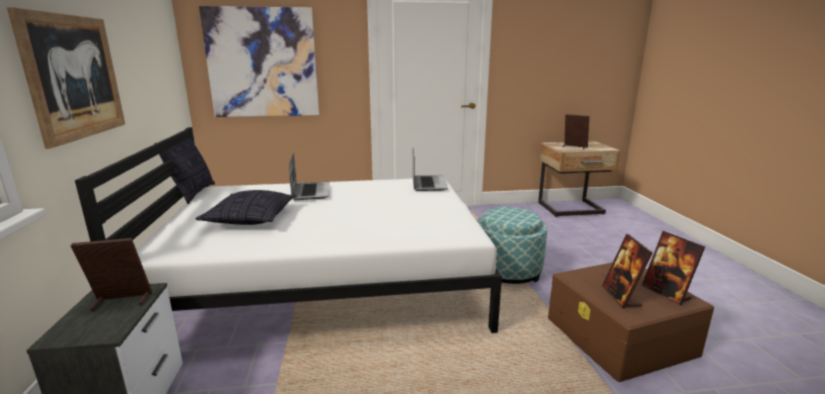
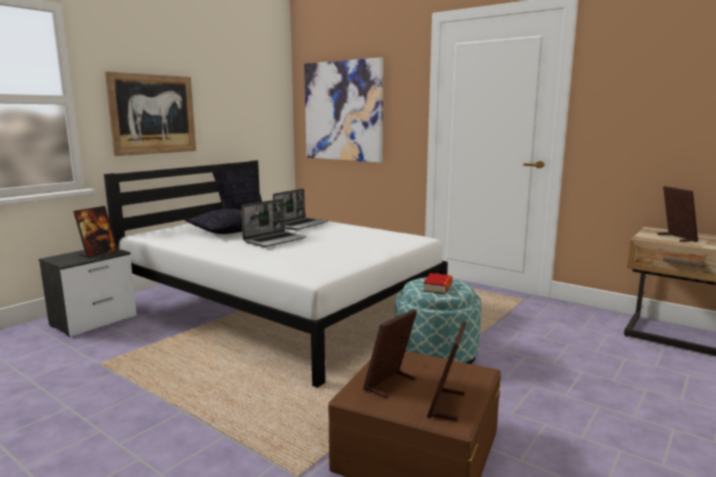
camera: 45 degrees right, 5 degrees down
picture frame [71,238,152,311] -> picture frame turned 90 degrees clockwise [73,206,118,258]
laptop [412,149,448,191] -> laptop moved to [241,199,306,247]
none -> book [423,273,453,294]

